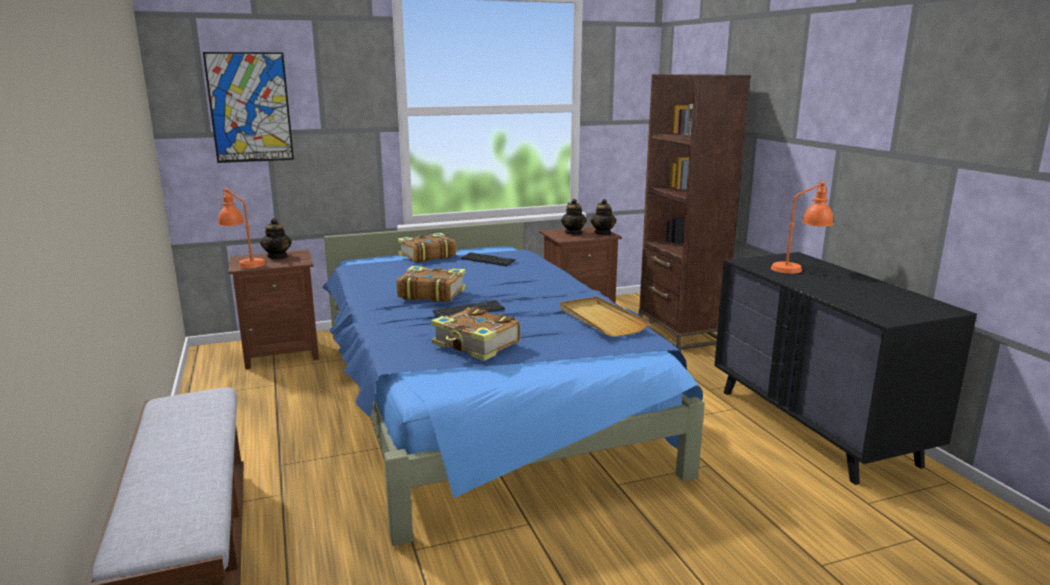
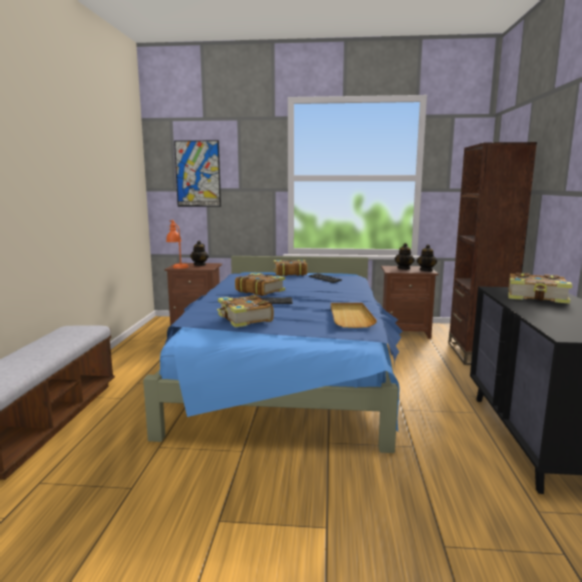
camera: 25 degrees right, 5 degrees down
orange table lamp [771,181,834,274] -> book [508,273,573,304]

